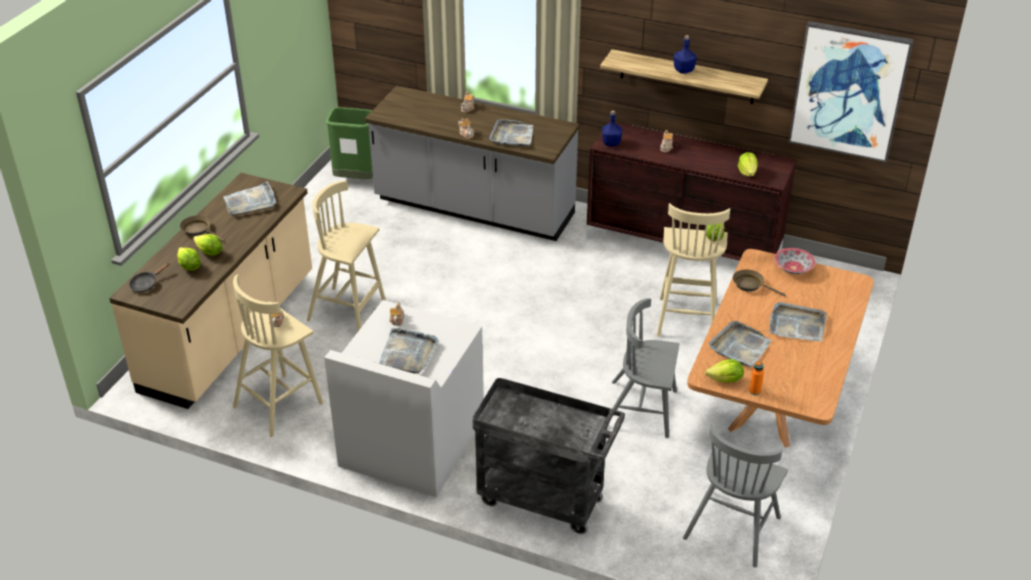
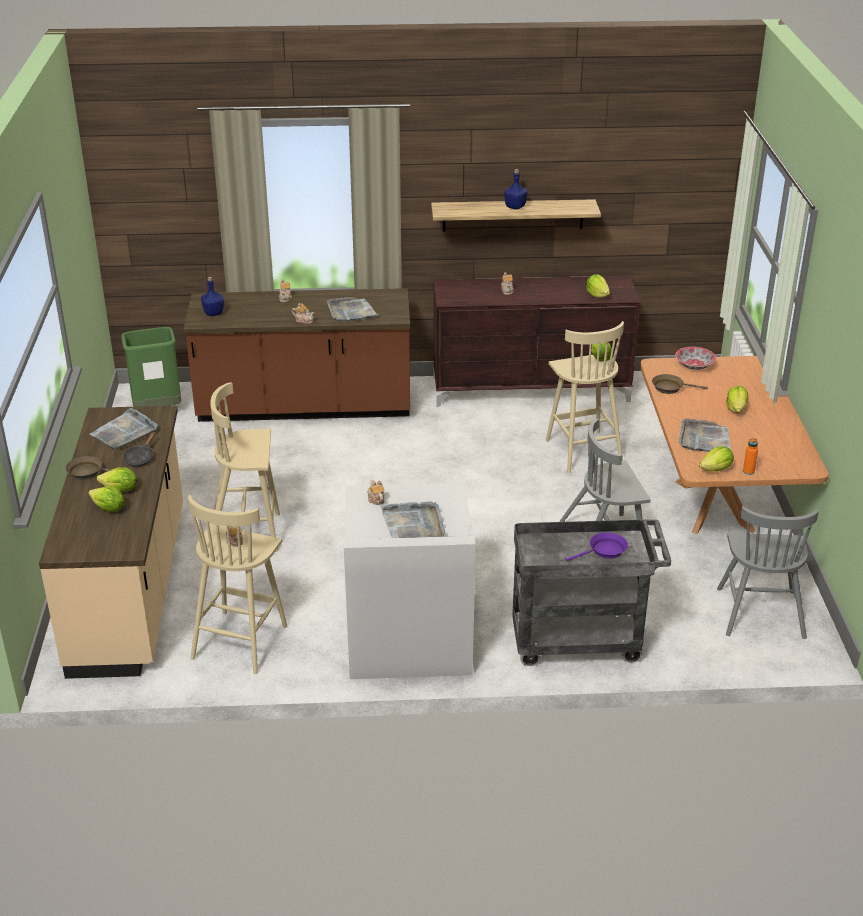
camera: 25 degrees left, 5 degrees down
black frying pan [129,262,170,292] -> black frying pan moved to [123,431,155,467]
grey counter [365,86,579,241] -> brown counter [183,288,410,422]
blue bottle [602,111,622,146] -> blue bottle moved to [201,277,224,316]
grey tray [769,302,827,341] -> lettuce [726,386,748,413]
picture [788,21,914,162] -> none
none -> purple frying pan [566,532,628,561]

